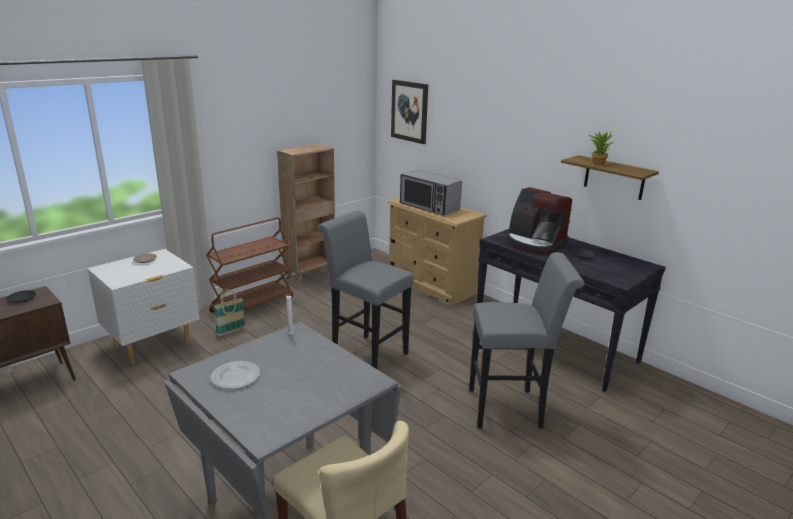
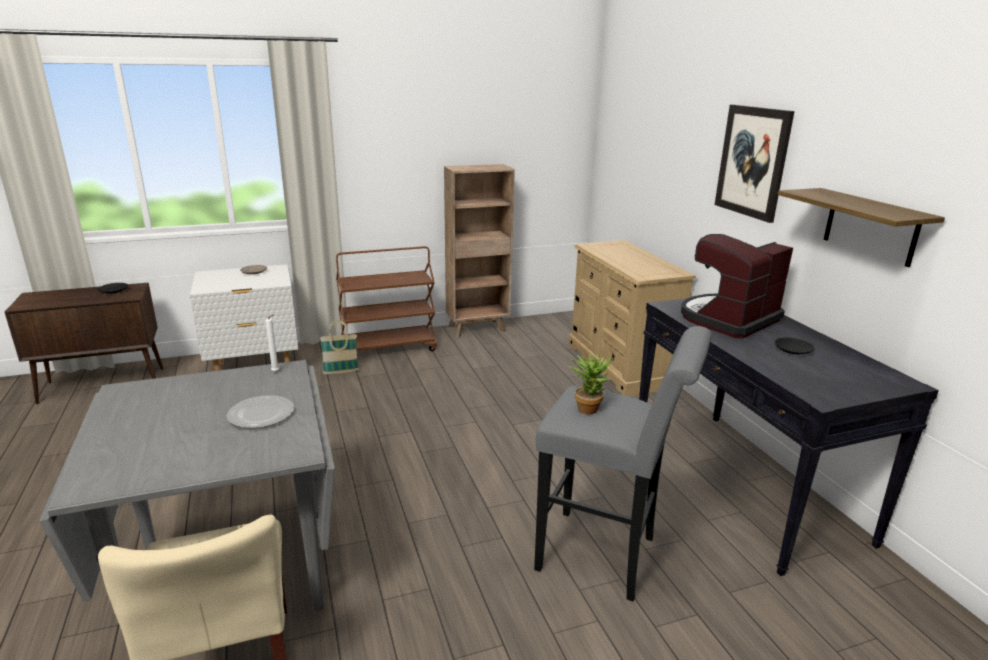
camera: 25 degrees right, 0 degrees up
plate [211,361,260,389] -> plate moved to [227,395,294,428]
grey stool [317,210,414,369] -> none
picture [391,80,428,144] -> picture moved to [715,105,795,223]
microwave [400,170,462,216] -> none
coffee machine [506,187,572,254] -> coffee machine turned 75 degrees clockwise [681,234,793,338]
potted plant [589,130,614,165] -> potted plant moved to [569,353,613,414]

